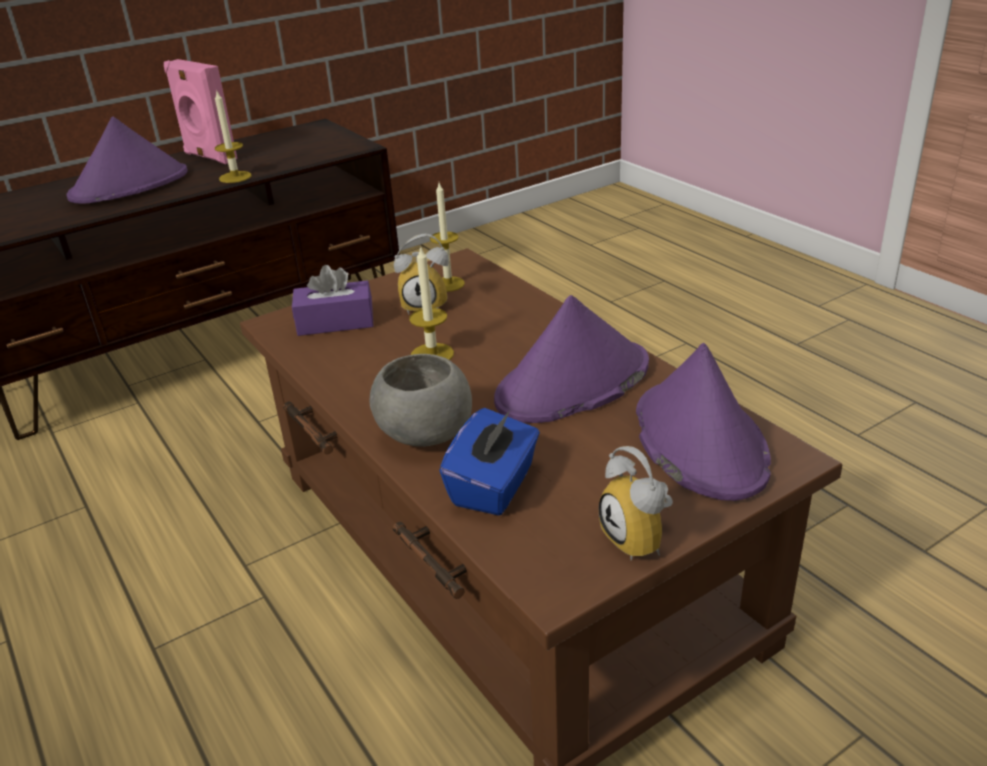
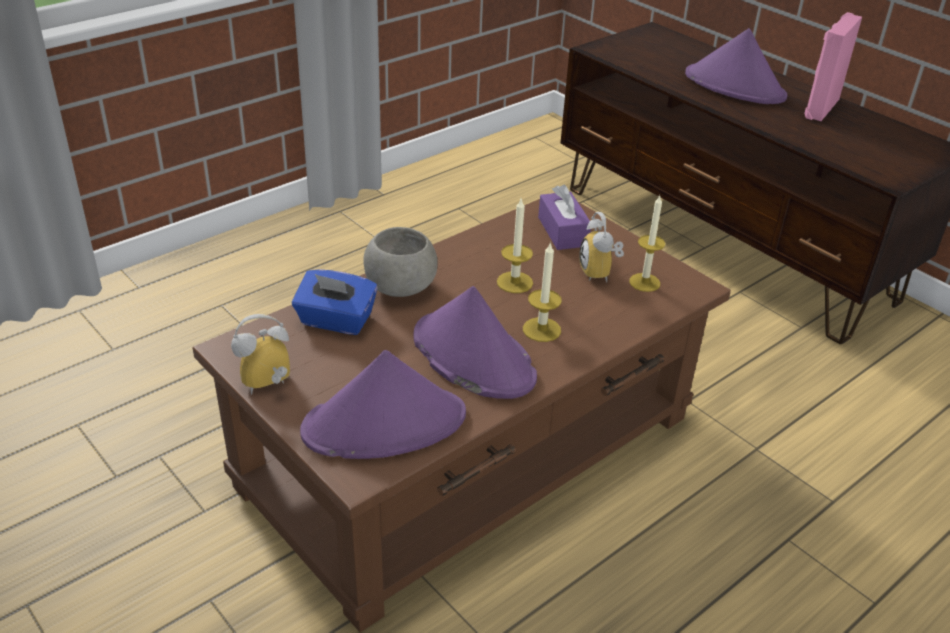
camera: 80 degrees right, 5 degrees up
candle [215,89,251,183] -> candle moved to [523,242,562,342]

